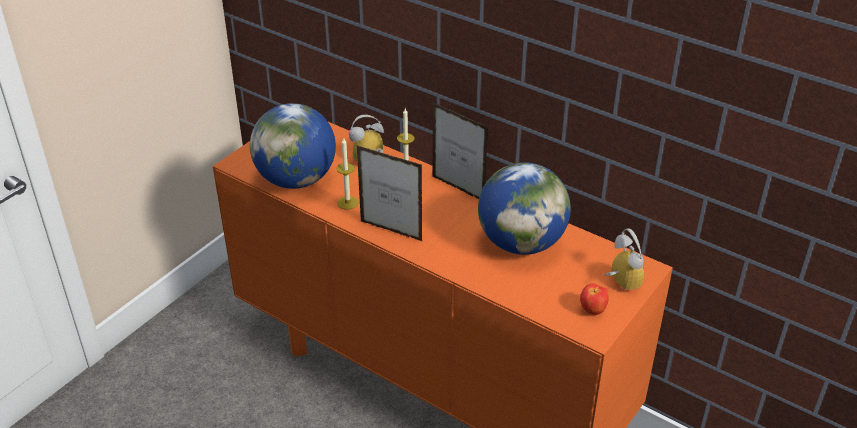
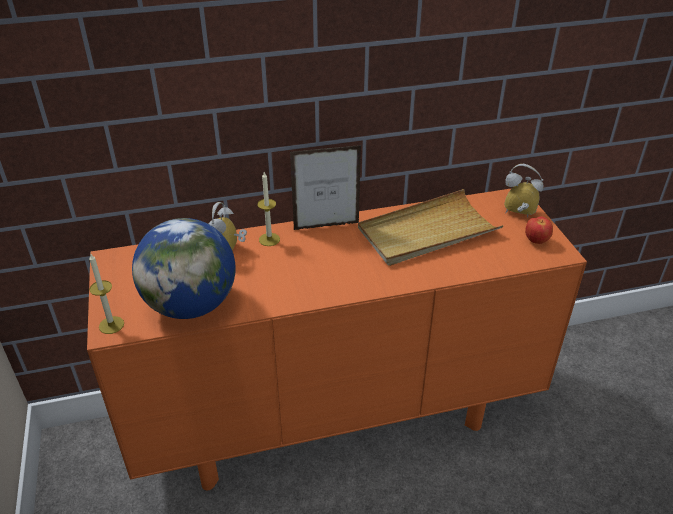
camera: 50 degrees left, 0 degrees up
candle [336,138,358,210] -> candle moved to [89,254,124,334]
picture frame [357,145,423,242] -> none
globe [478,162,571,255] -> beige tray [358,189,503,266]

